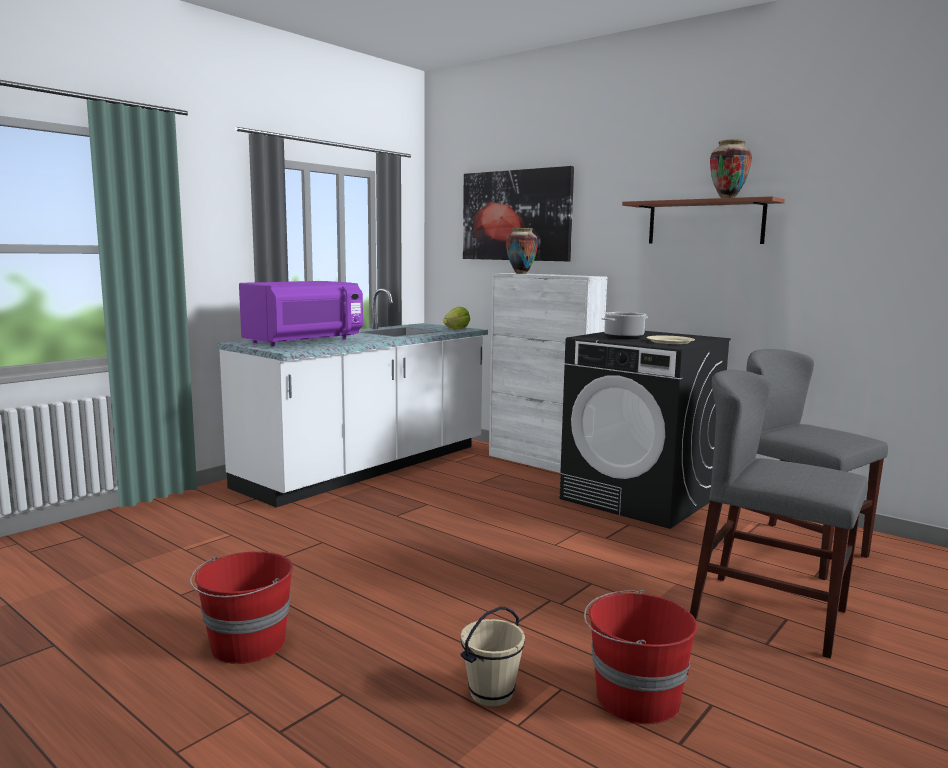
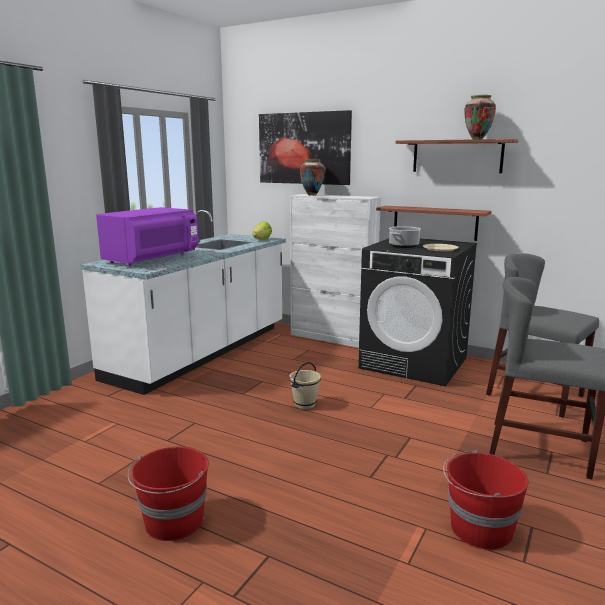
camera: 10 degrees left, 5 degrees up
beige bucket [461,607,525,706] -> beige bucket moved to [290,362,321,409]
none -> shelf [376,206,492,241]

